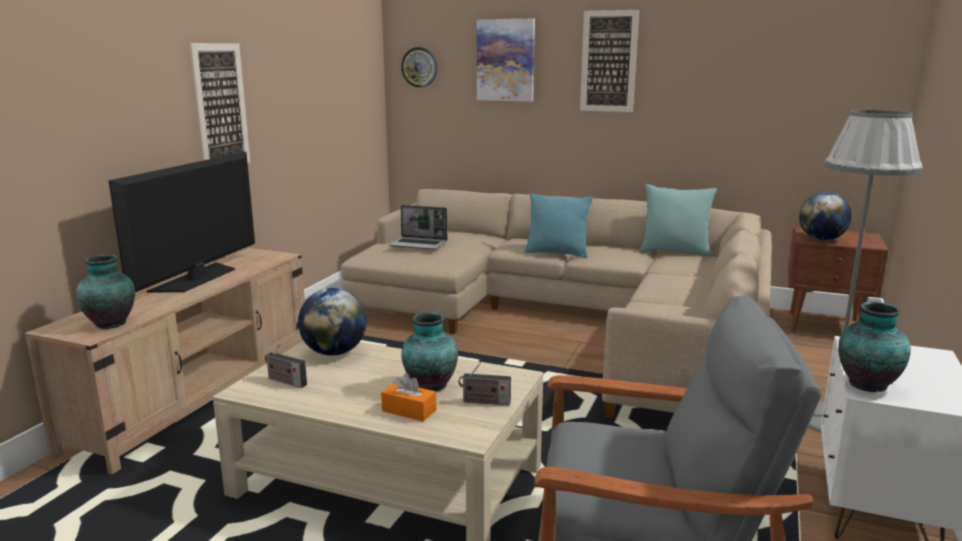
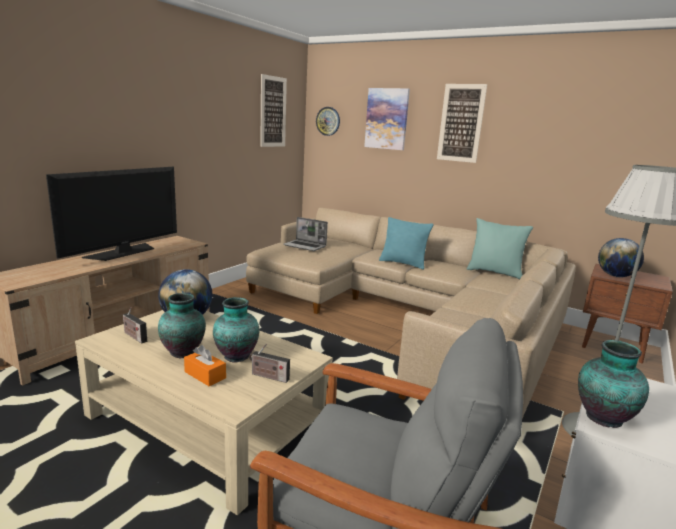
camera: 10 degrees right, 0 degrees up
vase [76,255,135,329] -> vase moved to [158,293,206,358]
picture [189,43,250,163] -> picture moved to [260,74,287,147]

